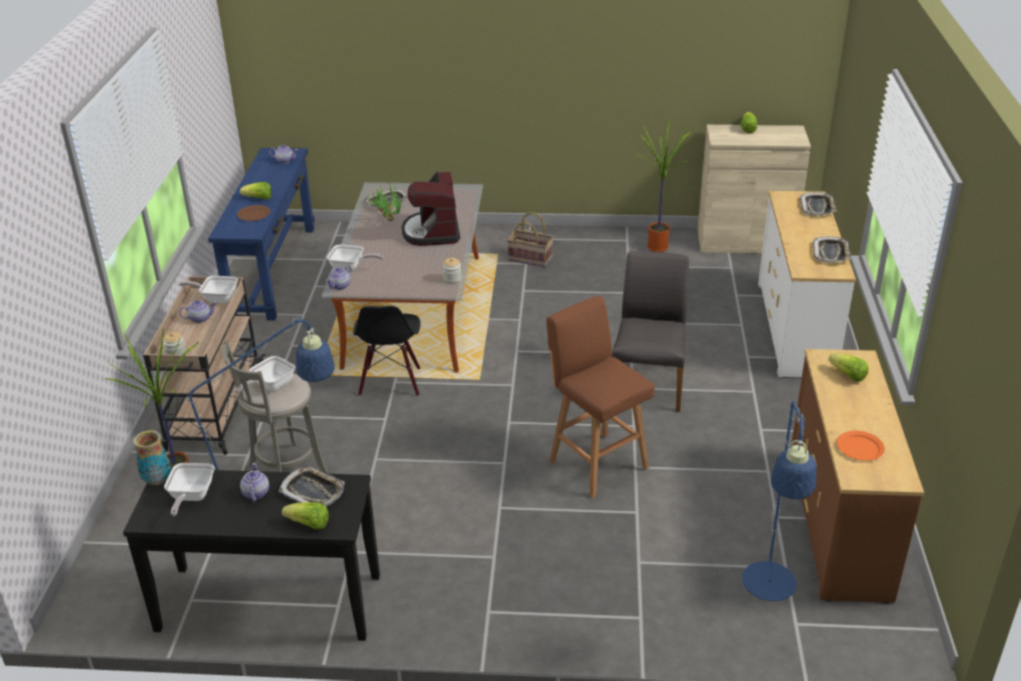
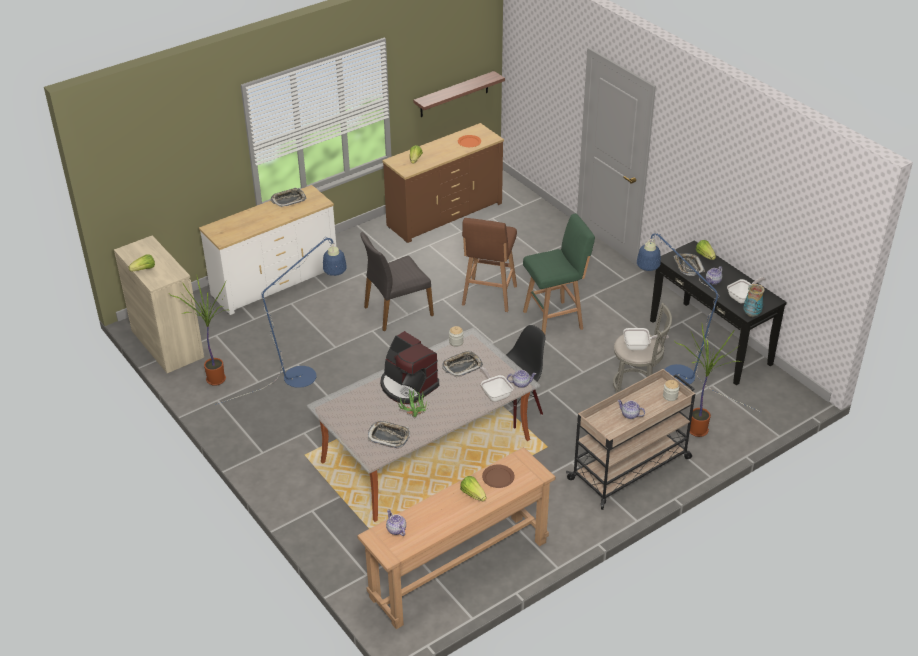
camera: 130 degrees left, 5 degrees up
frying pan [179,276,238,303] -> none
blue console table [208,148,315,321] -> brown console table [357,447,555,629]
coffee machine [402,172,460,246] -> coffee machine turned 90 degrees clockwise [380,331,439,404]
basket [507,212,553,267] -> none
blue floor lamp [742,401,816,601] -> blue floor lamp moved to [215,237,347,405]
tray [800,192,837,215] -> tray moved to [442,350,483,377]
none -> shelf [413,71,505,117]
none -> green stool [523,213,595,334]

